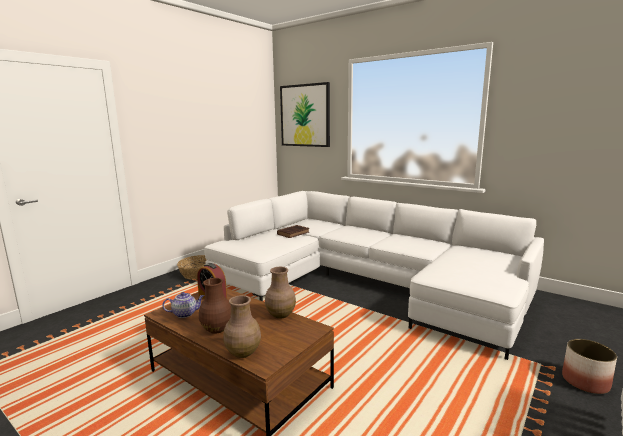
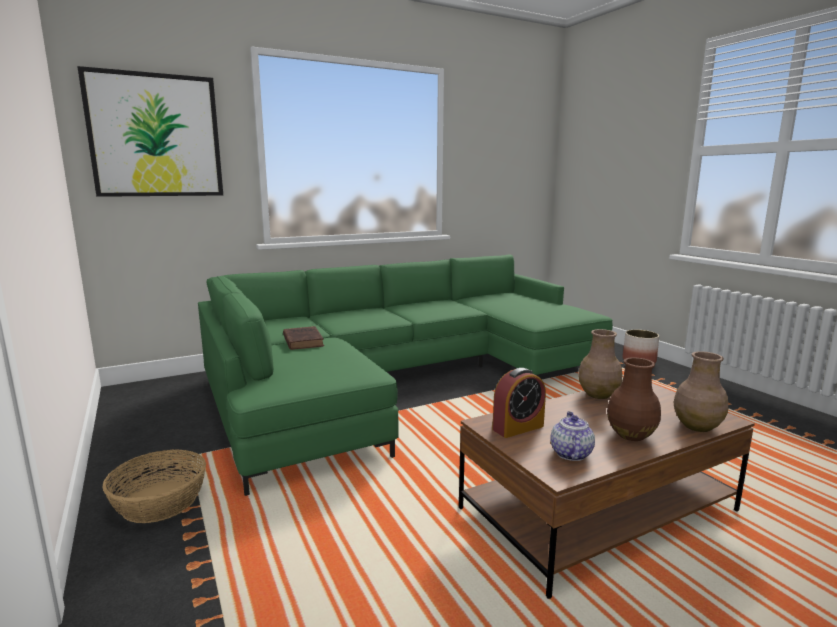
camera: 65 degrees left, 0 degrees up
white sofa [204,191,544,360] -> green sofa [198,254,613,496]

